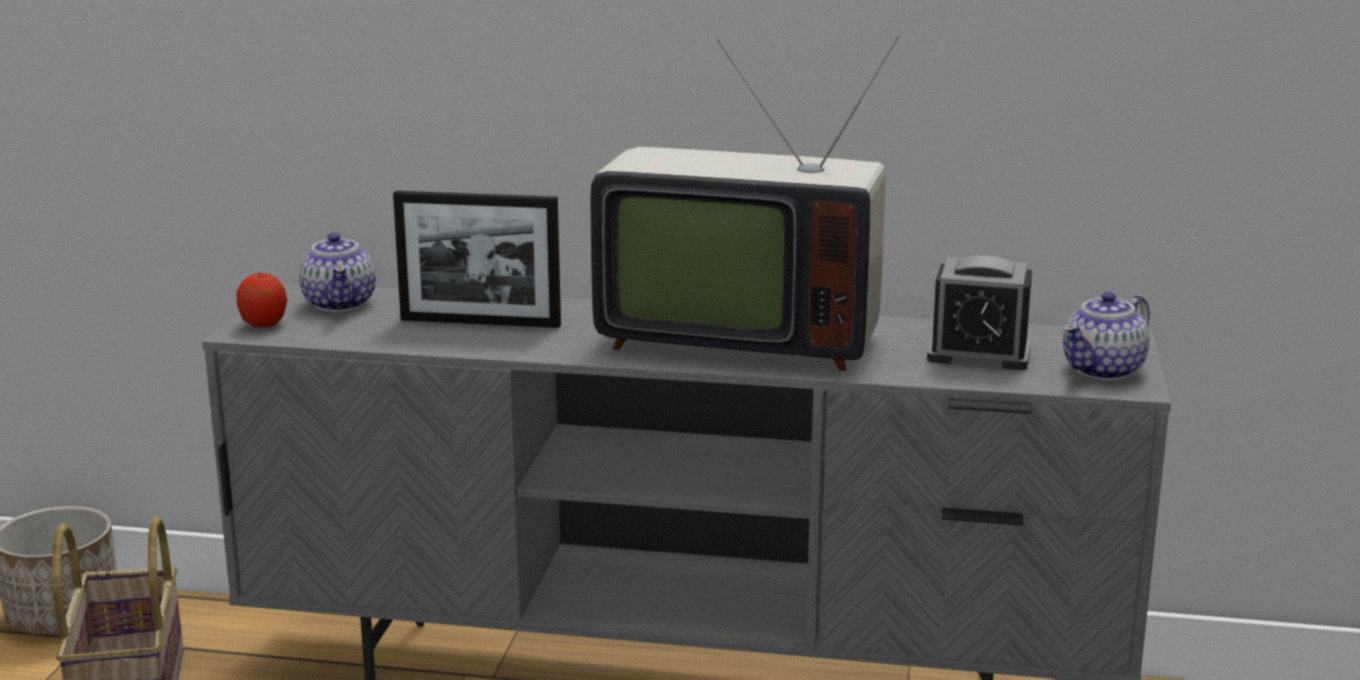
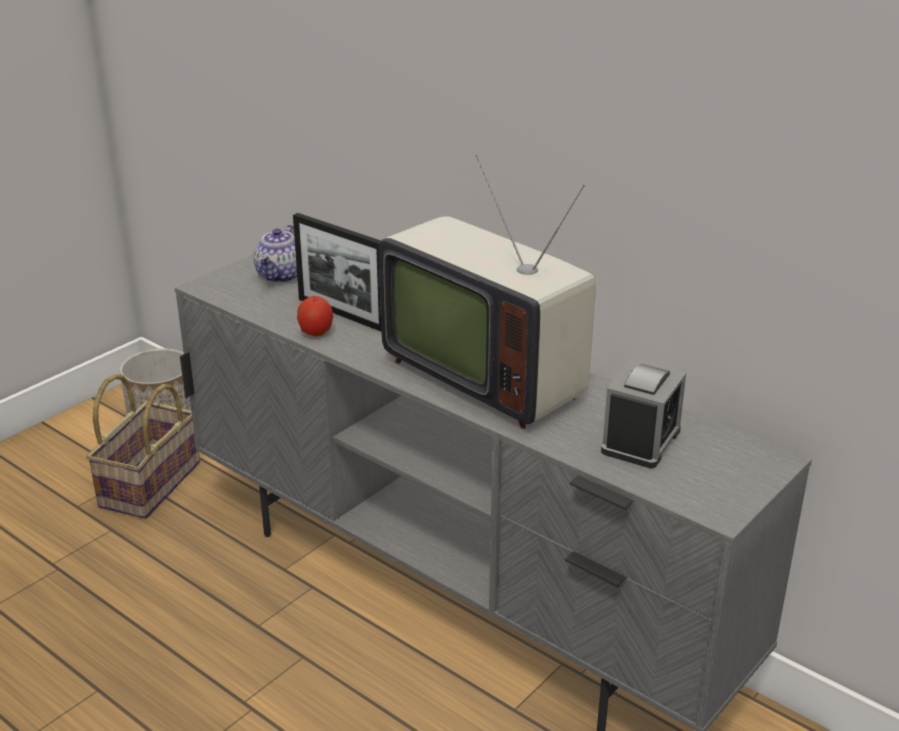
camera: 30 degrees right, 10 degrees up
apple [237,272,288,328] -> apple moved to [297,296,333,336]
alarm clock [927,256,1032,370] -> alarm clock turned 105 degrees counterclockwise [601,359,686,468]
teapot [1063,292,1150,380] -> none

